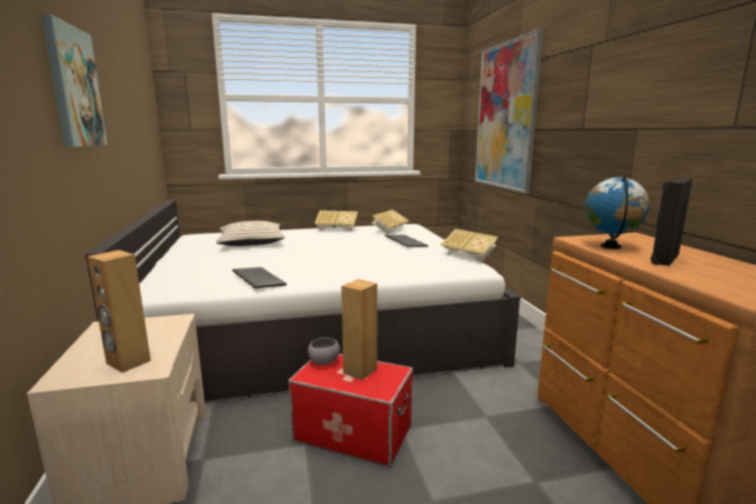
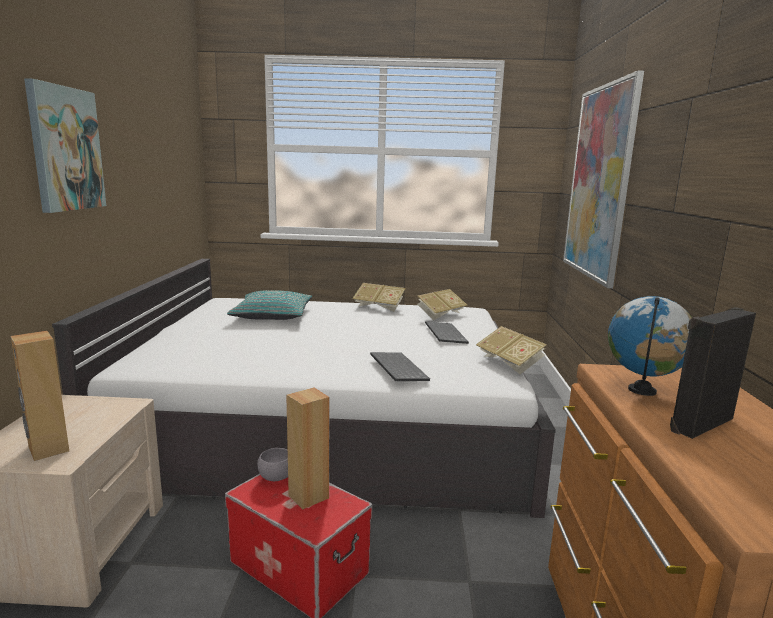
camera: 15 degrees right, 0 degrees up
beige pillow [216,221,285,246] -> turquoise pillow [227,290,312,320]
keyboard [232,267,287,289] -> keyboard moved to [370,352,430,381]

